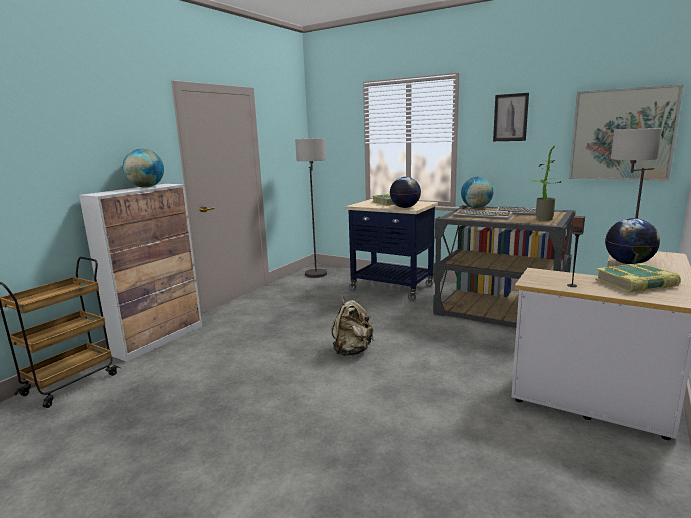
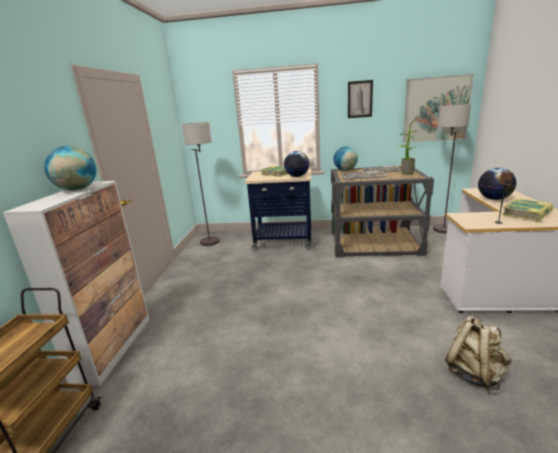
camera: 25 degrees left, 5 degrees up
beige backpack [331,296,374,356] -> beige backpack moved to [445,316,511,390]

